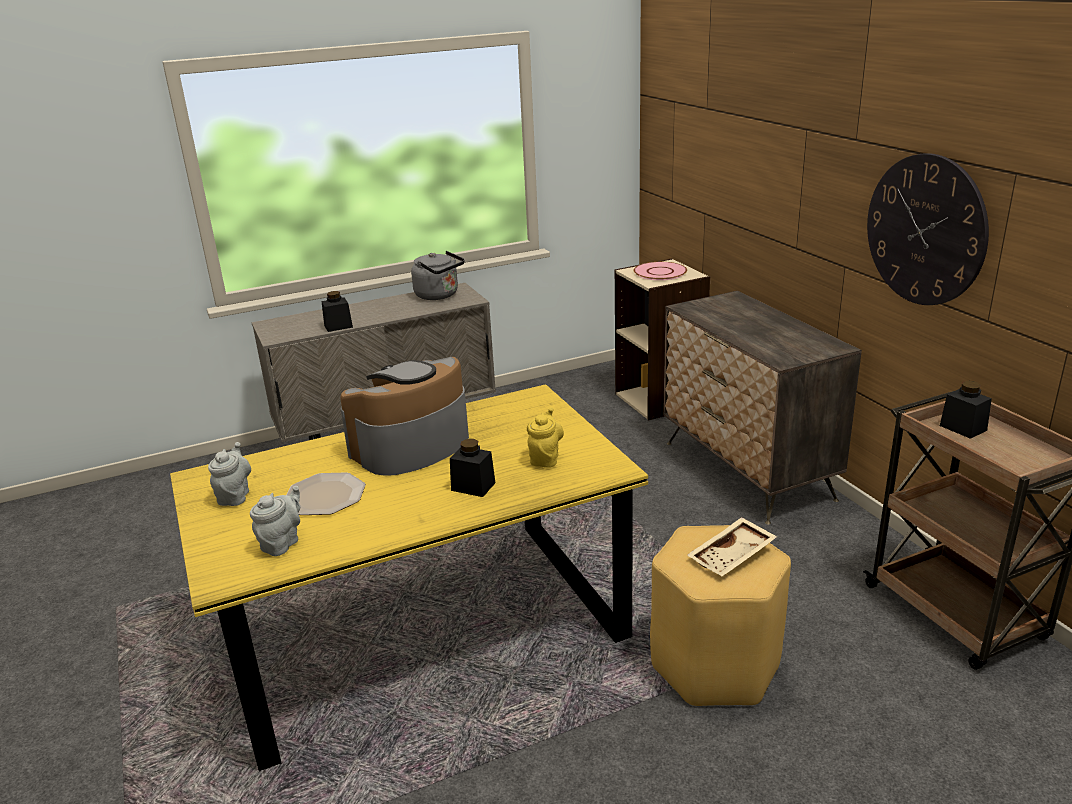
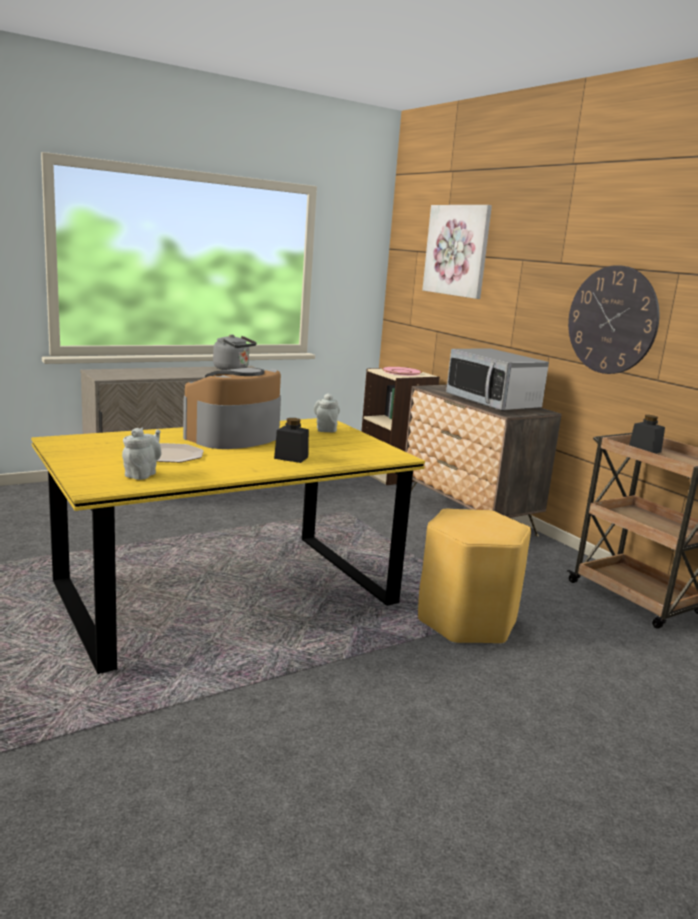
camera: 10 degrees left, 10 degrees down
grey teapot [208,442,251,506] -> grey teapot moved to [314,393,340,432]
black jar [321,291,353,332] -> none
yellow teapot [527,407,564,468] -> none
beige tray [687,517,777,576] -> none
none -> picture [422,205,492,299]
none -> microwave [446,348,549,411]

